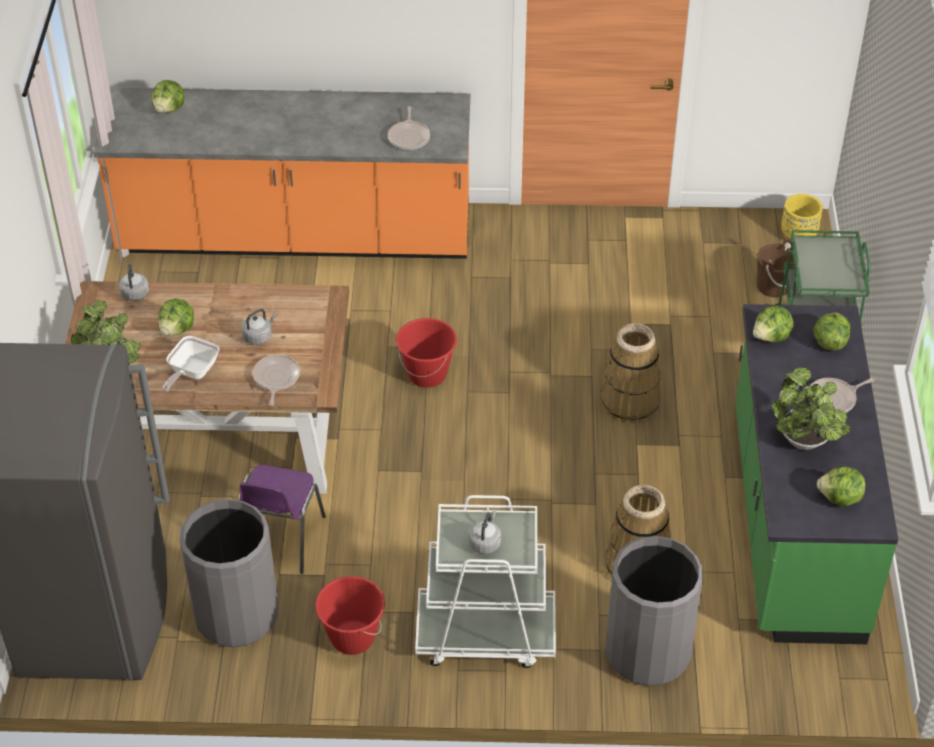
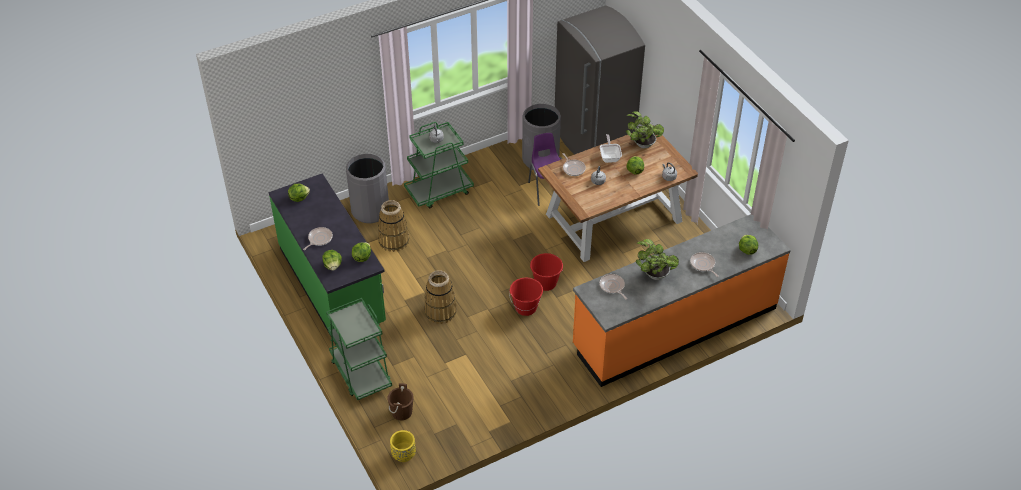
camera: 150 degrees right, 0 degrees up
red bucket [315,576,385,655] -> red bucket moved to [509,278,543,316]
white cart [415,495,556,668] -> green cart [404,122,474,208]
potted plant [772,367,851,450] -> potted plant moved to [636,239,679,280]
none -> frying pan [690,252,719,277]

